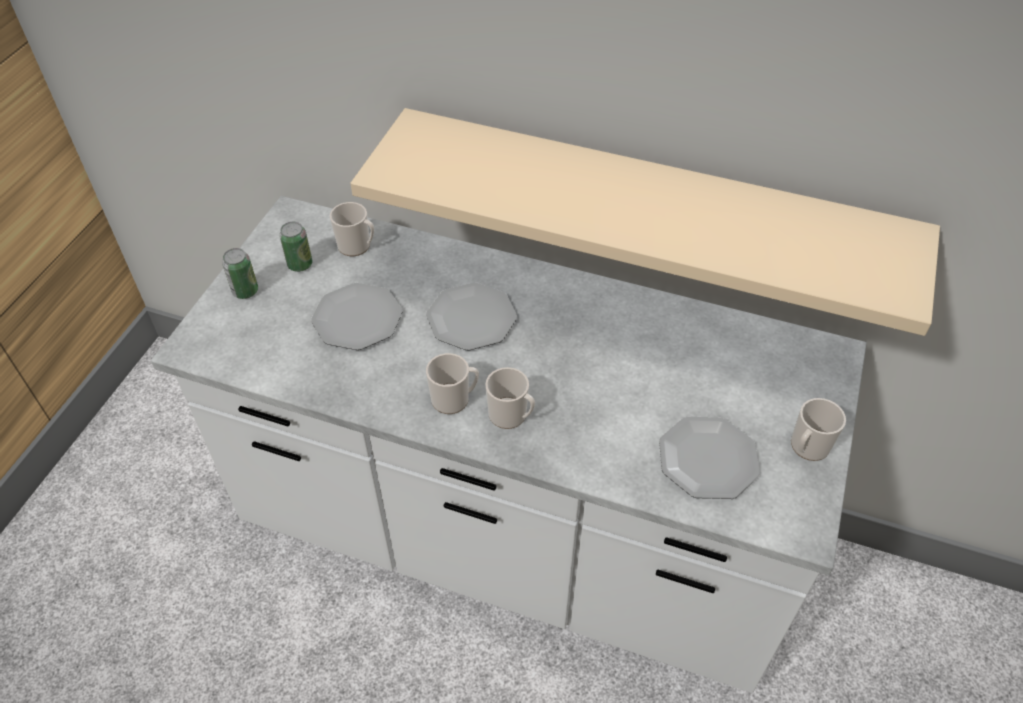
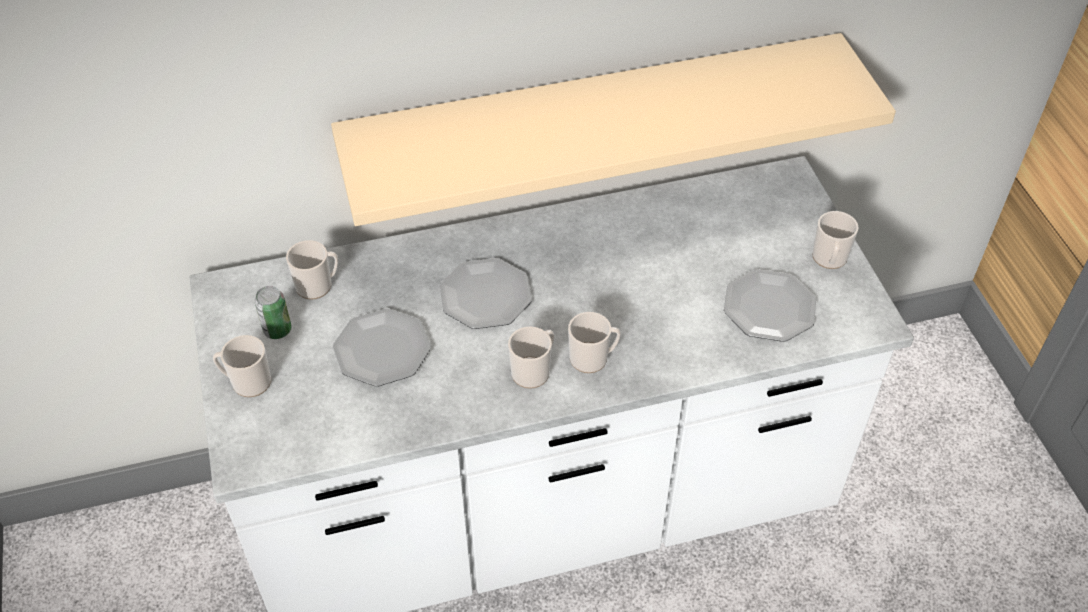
camera: 35 degrees left, 0 degrees up
can [222,248,258,299] -> mug [213,335,271,397]

